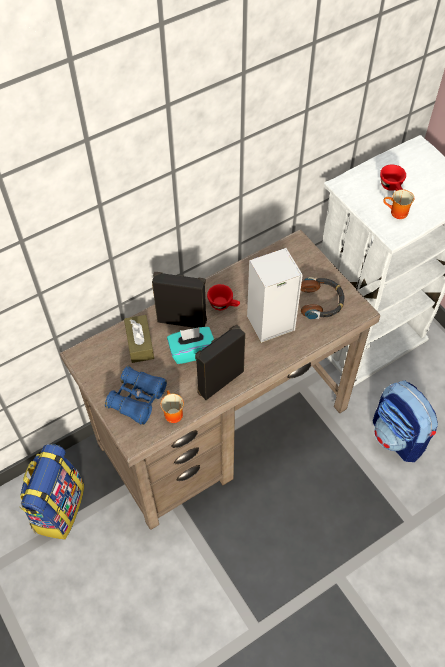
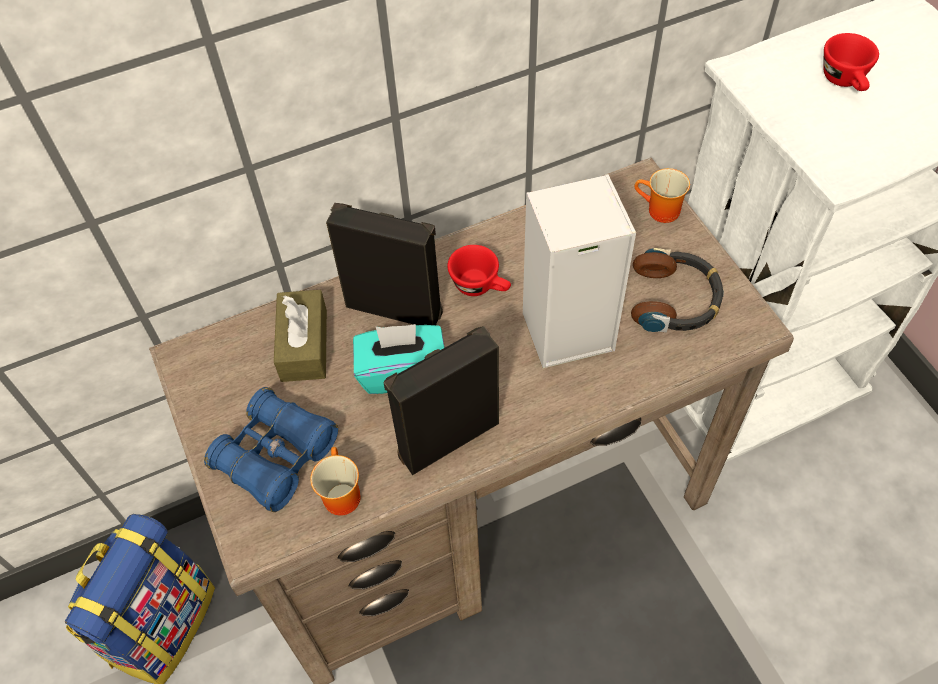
camera: 10 degrees right, 0 degrees up
backpack [373,380,438,462] -> none
mug [383,189,414,219] -> mug moved to [634,168,690,223]

